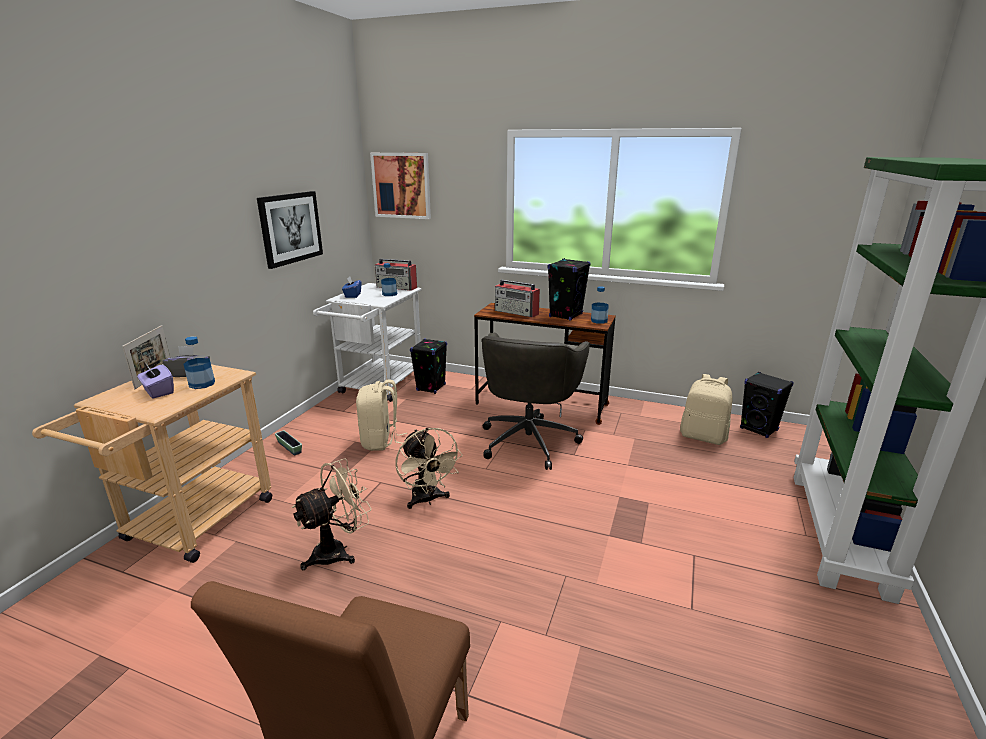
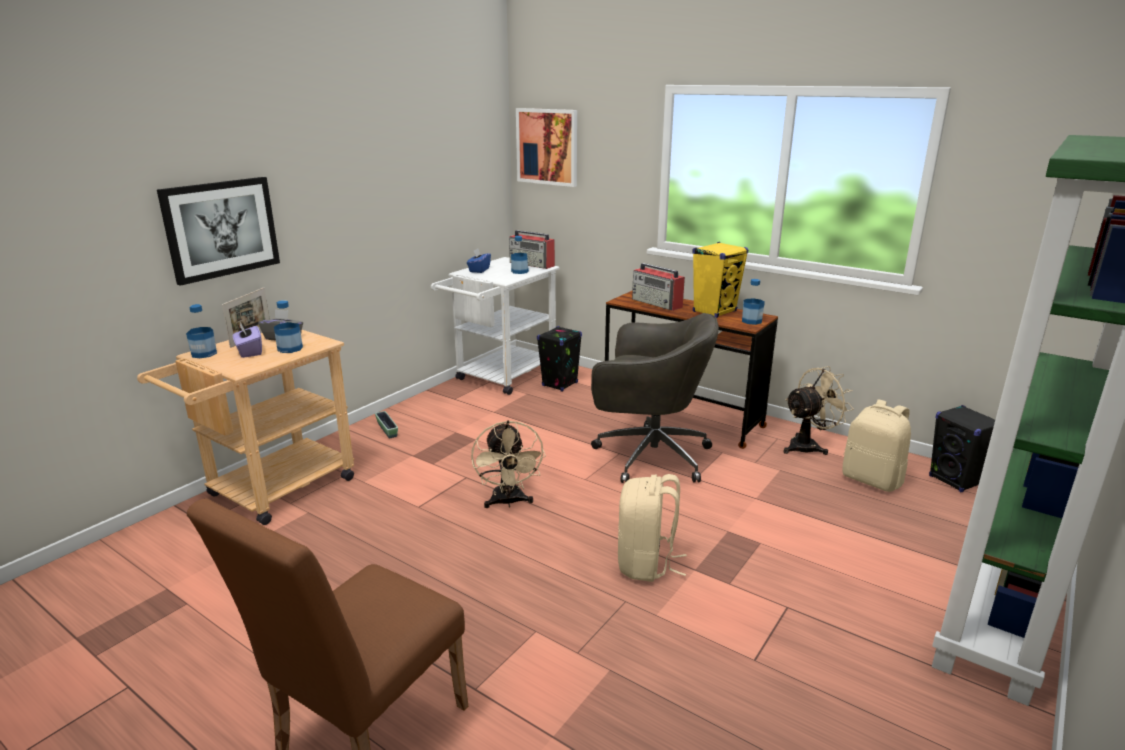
camera: 15 degrees right, 0 degrees up
picture [257,191,323,269] -> picture moved to [157,177,280,286]
beige fan [292,458,372,570] -> beige fan moved to [783,366,854,455]
beige backpack [356,379,407,451] -> beige backpack moved to [618,474,687,582]
grey office chair [481,332,590,470] -> grey office chair turned 105 degrees counterclockwise [591,313,719,483]
black speaker [548,258,590,321] -> yellow speaker [693,242,749,318]
none -> bottle [186,304,217,358]

